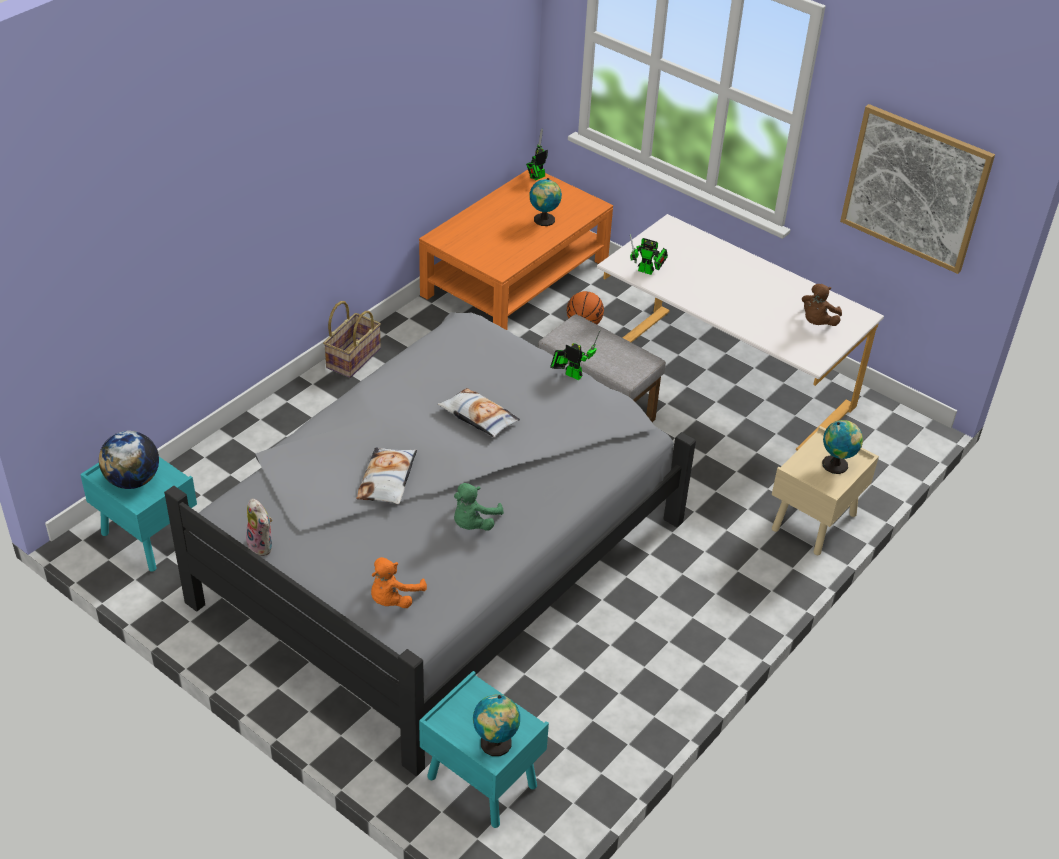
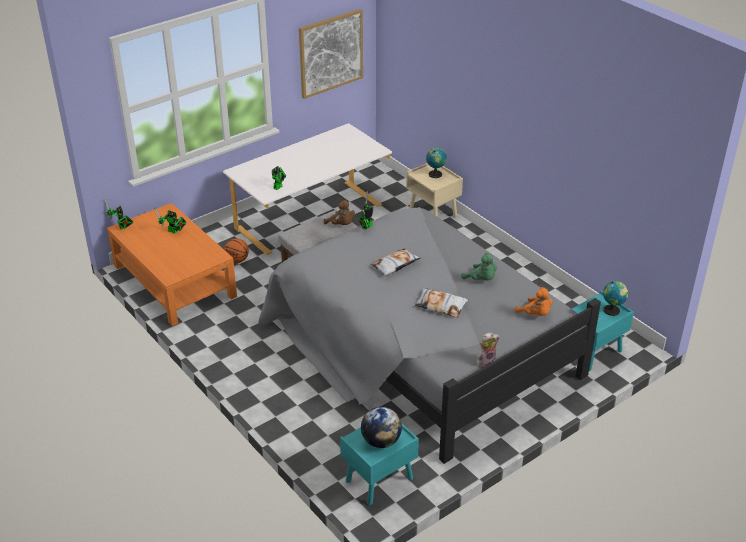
camera: 75 degrees left, 5 degrees down
basket [323,301,381,378] -> none
globe [529,178,562,226] -> toy robot [155,207,187,234]
brown plush toy [802,284,842,326] -> brown plush toy moved to [324,200,355,225]

